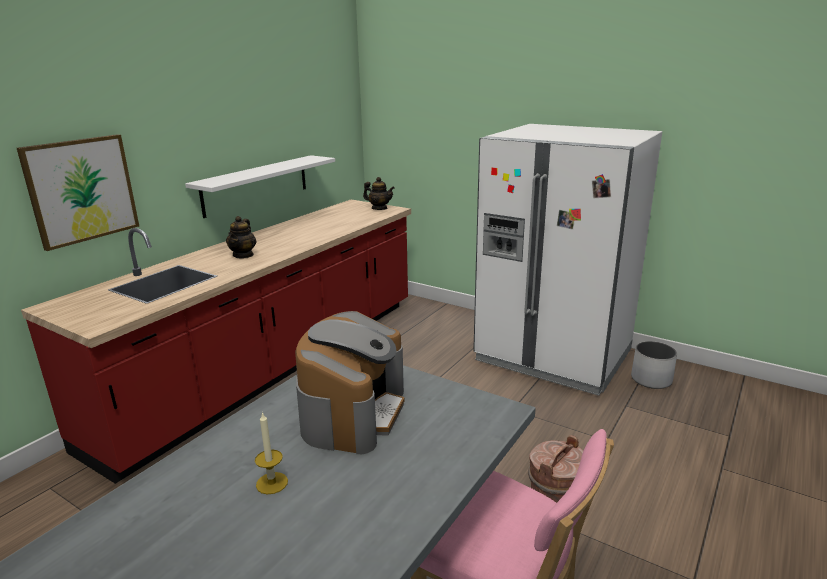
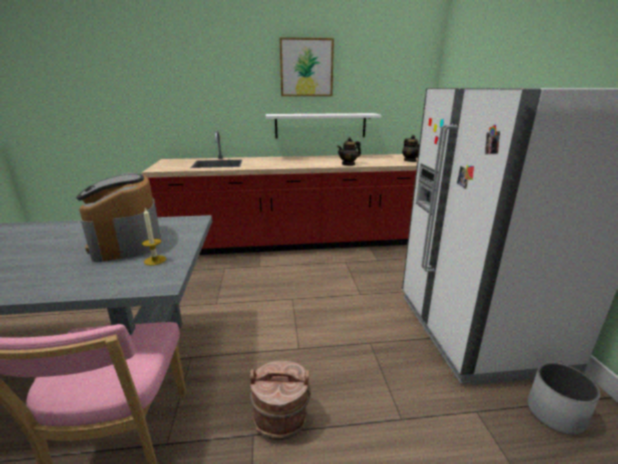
camera: 50 degrees right, 0 degrees up
picture [17,134,139,251] -> picture moved to [280,37,334,96]
teapot [226,216,257,259] -> teapot moved to [337,137,361,166]
candle [255,412,288,494] -> candle moved to [142,208,166,266]
coffee machine [295,311,405,454] -> coffee machine turned 90 degrees clockwise [76,173,161,262]

